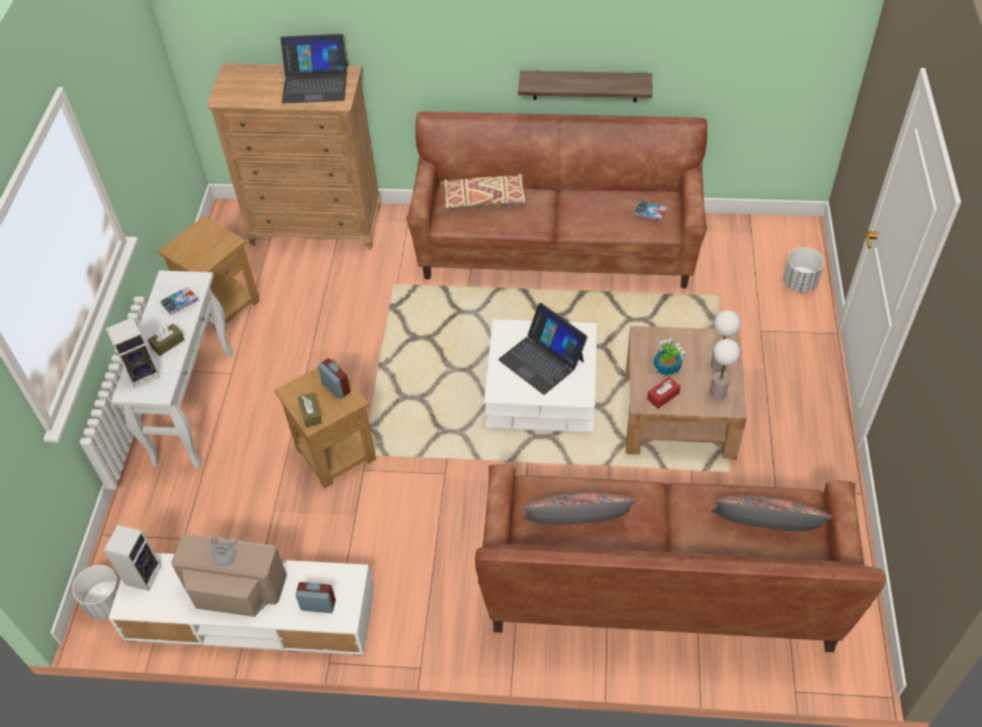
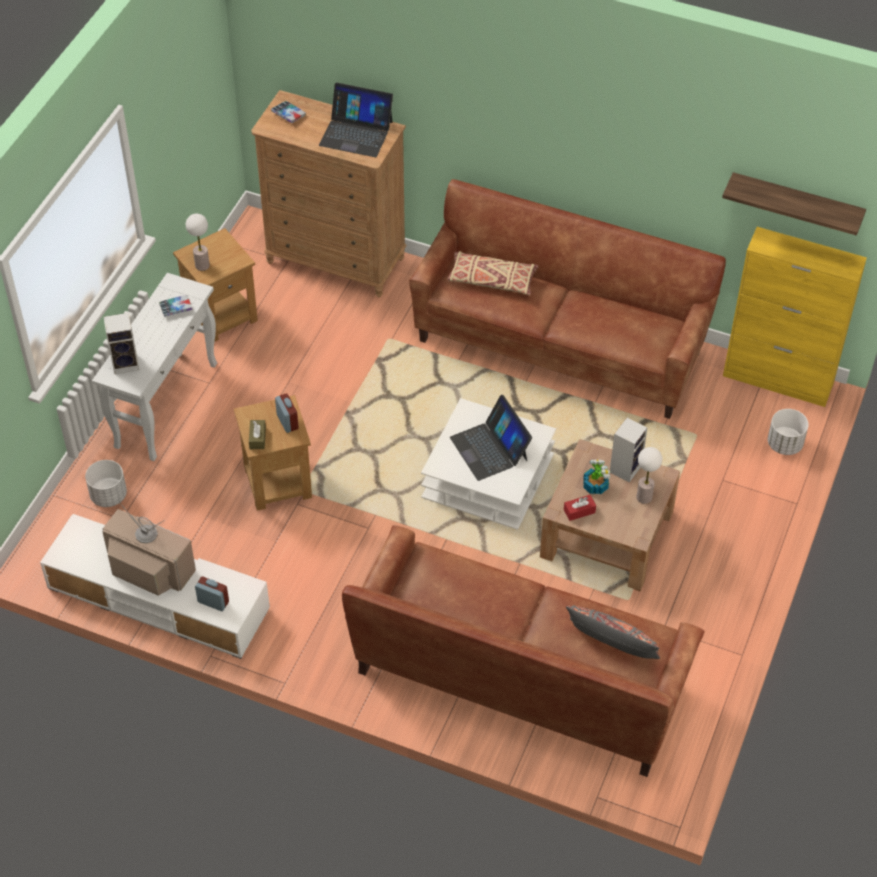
camera: 15 degrees right, 0 degrees up
white planter [72,565,120,620] -> white planter moved to [85,460,127,507]
speaker [103,525,162,591] -> speaker moved to [610,418,648,482]
brown tissue box [148,324,185,356] -> none
shelf [518,71,653,102] -> shelf moved to [722,172,866,236]
grey pillow [523,493,637,525] -> none
book [634,201,667,221] -> book moved to [271,101,306,123]
table lamp [710,339,740,400] -> table lamp moved to [186,214,210,271]
none -> yellow cabinet [723,227,867,407]

